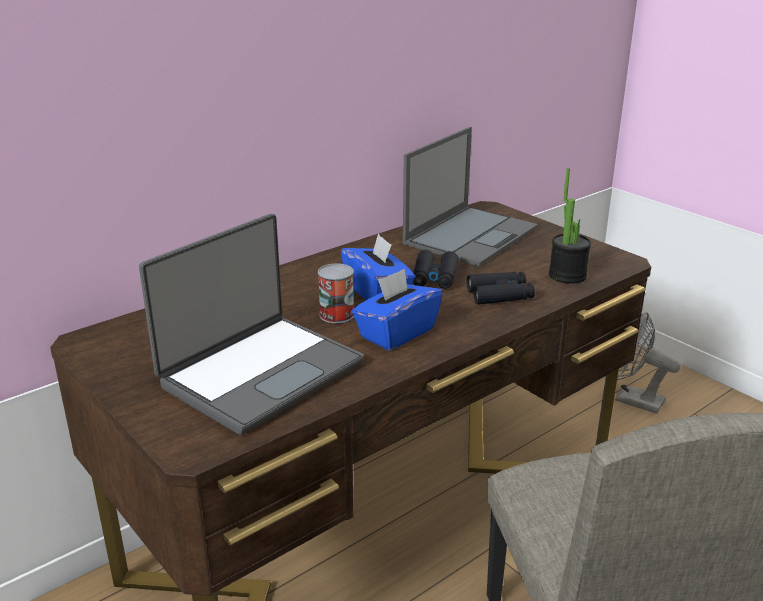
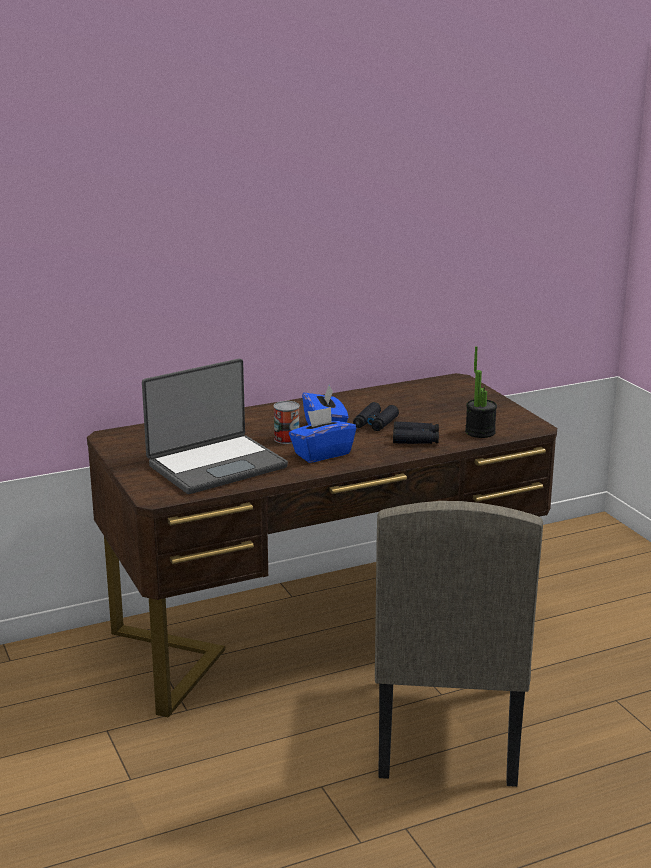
camera: 15 degrees right, 5 degrees down
laptop [403,127,538,266] -> none
grey fan [615,312,681,414] -> none

